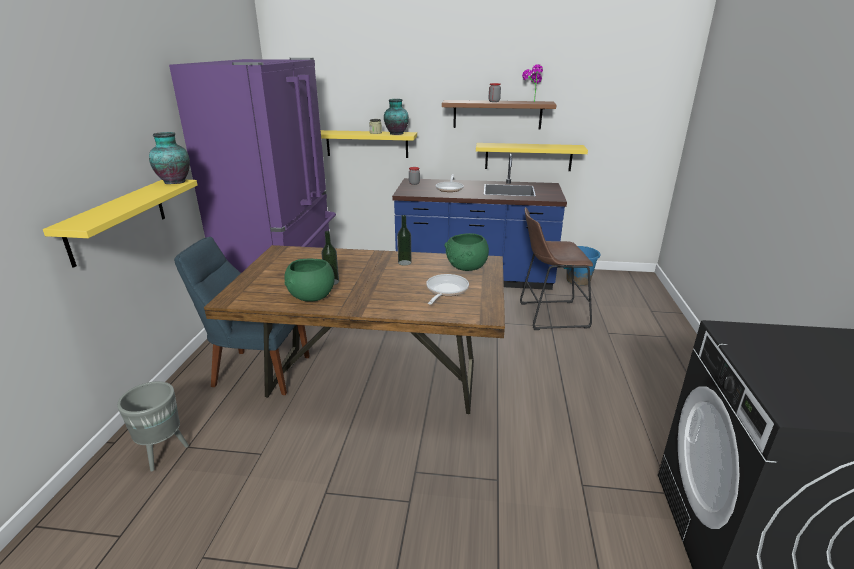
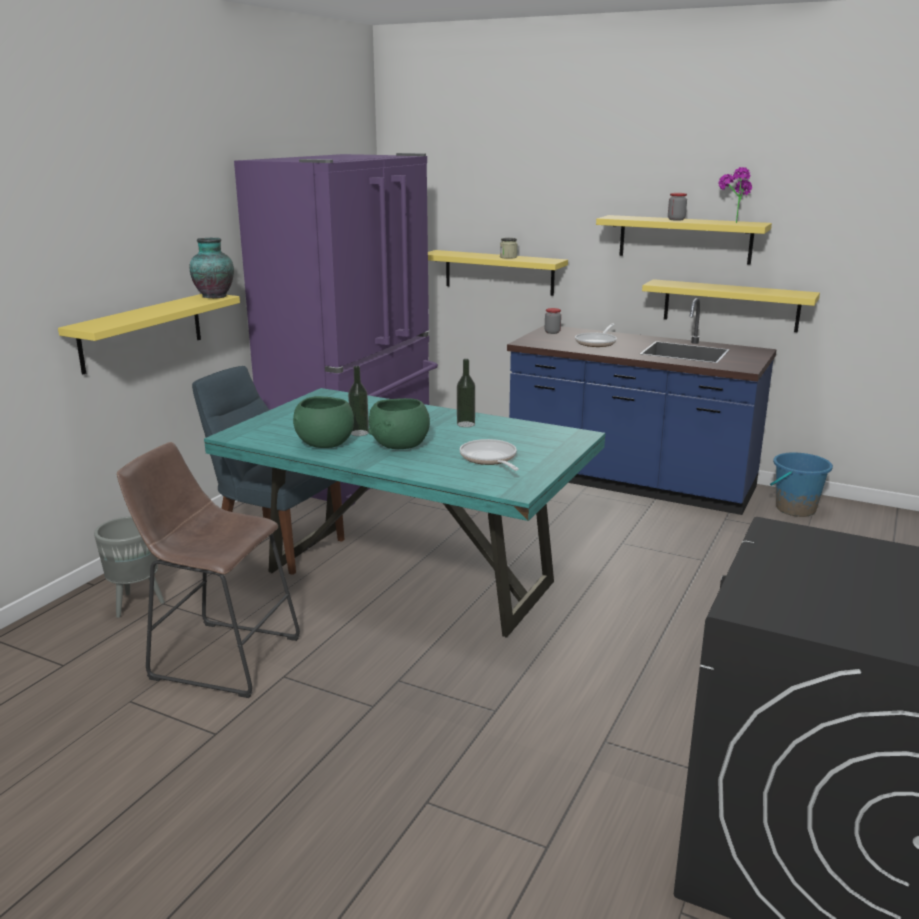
camera: 20 degrees right, 5 degrees down
brown dining table [204,245,505,414] -> turquoise dining table [204,388,606,638]
vase [384,99,409,135] -> none
frying pan [426,274,469,305] -> frying pan turned 60 degrees counterclockwise [460,439,519,471]
brown shelf [442,100,556,130] -> yellow shelf [596,215,772,265]
green bowl [444,233,489,271] -> green bowl moved to [368,398,430,449]
brown stool [520,207,593,330] -> brown stool moved to [117,442,300,698]

